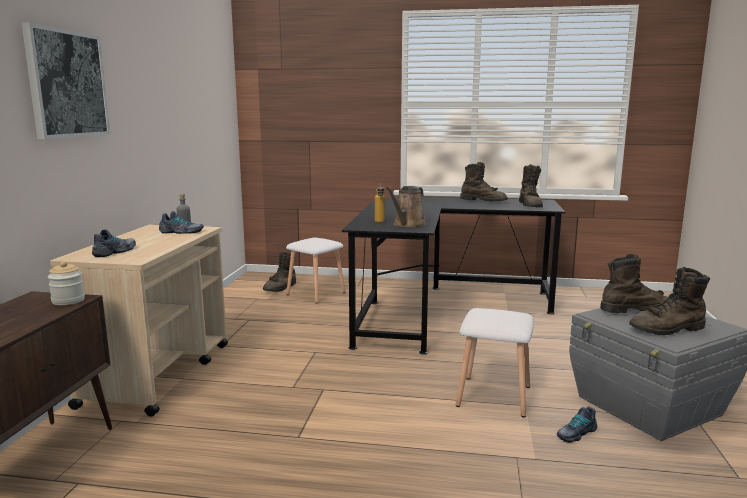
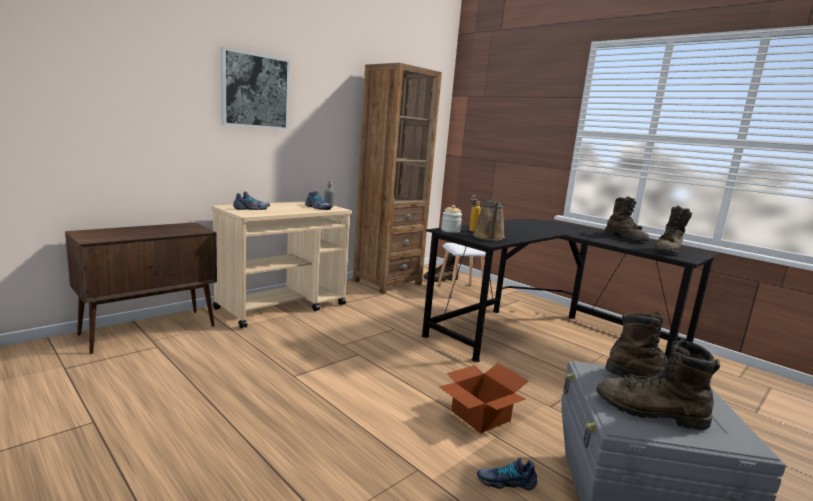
camera: 35 degrees right, 0 degrees up
jar [48,261,85,305] -> jar moved to [441,205,462,233]
brown watering can [386,186,427,228] -> brown watering can turned 60 degrees counterclockwise [473,201,505,241]
white stool [456,308,534,417] -> cardboard box [440,363,529,433]
none -> brown bookcase [353,63,442,294]

